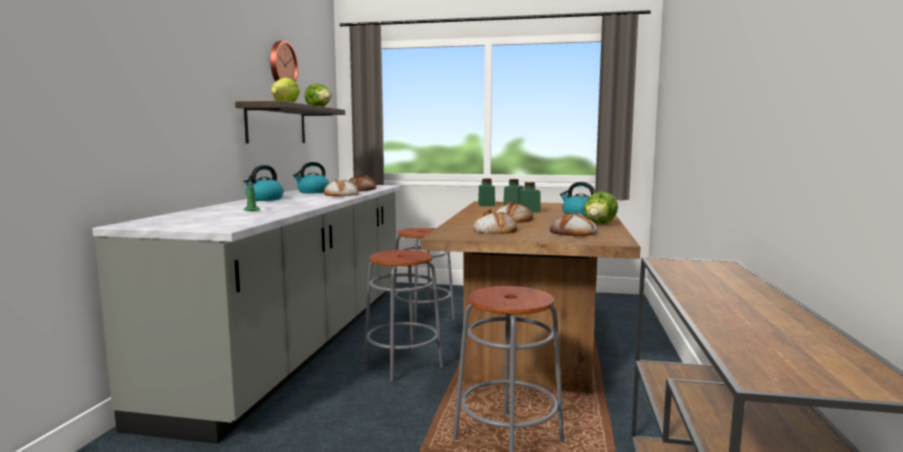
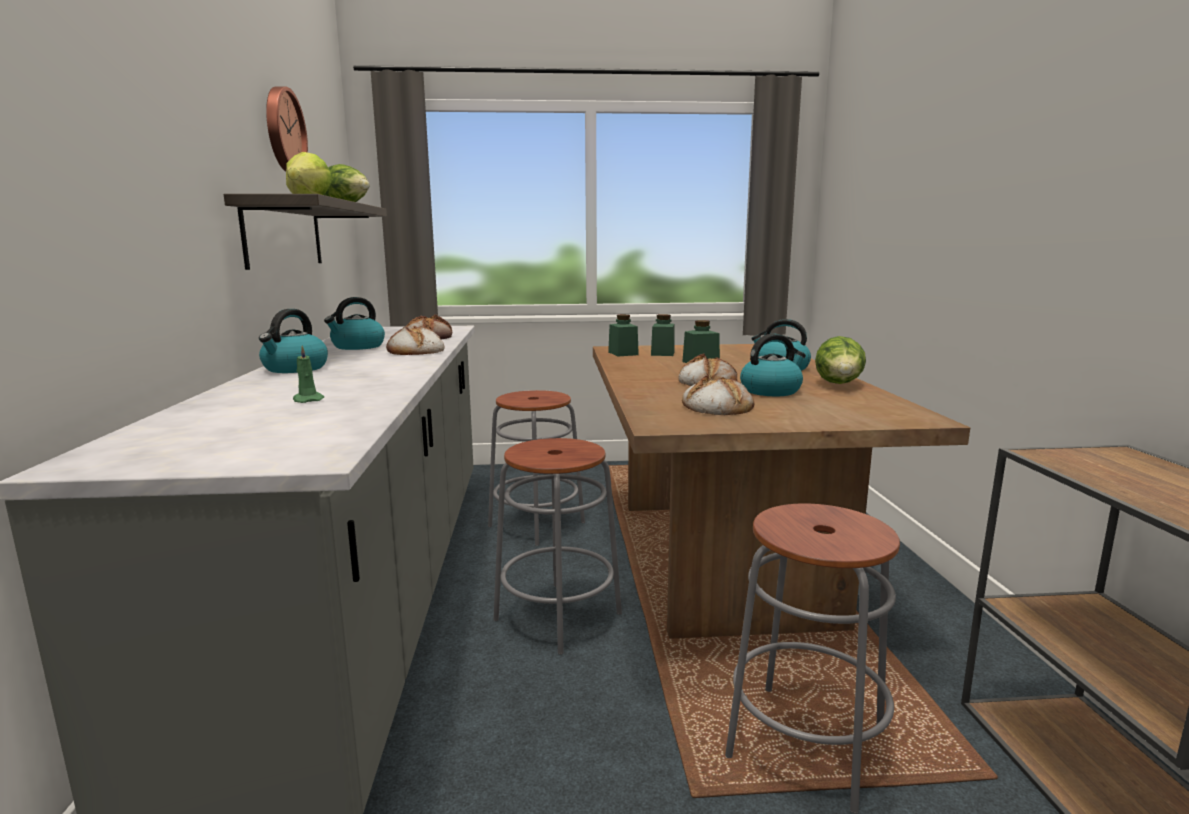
camera: 15 degrees left, 5 degrees up
bread [550,212,598,236] -> none
none -> kettle [740,334,806,396]

